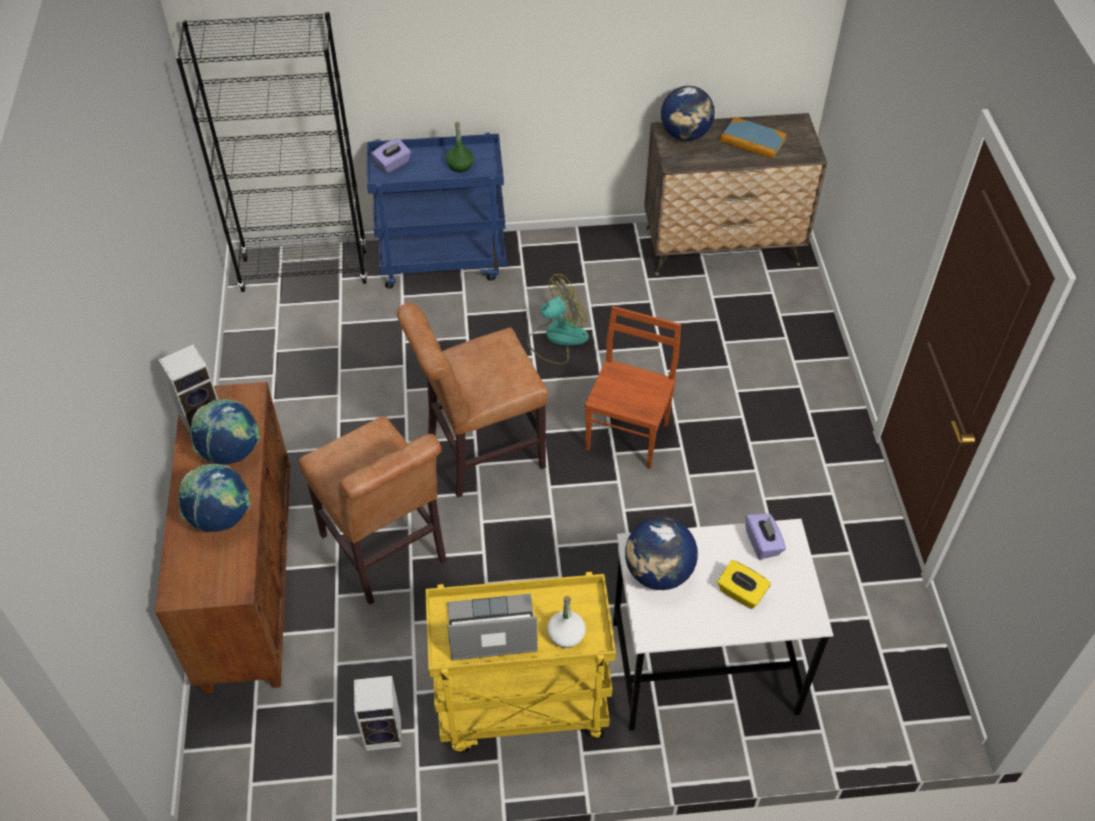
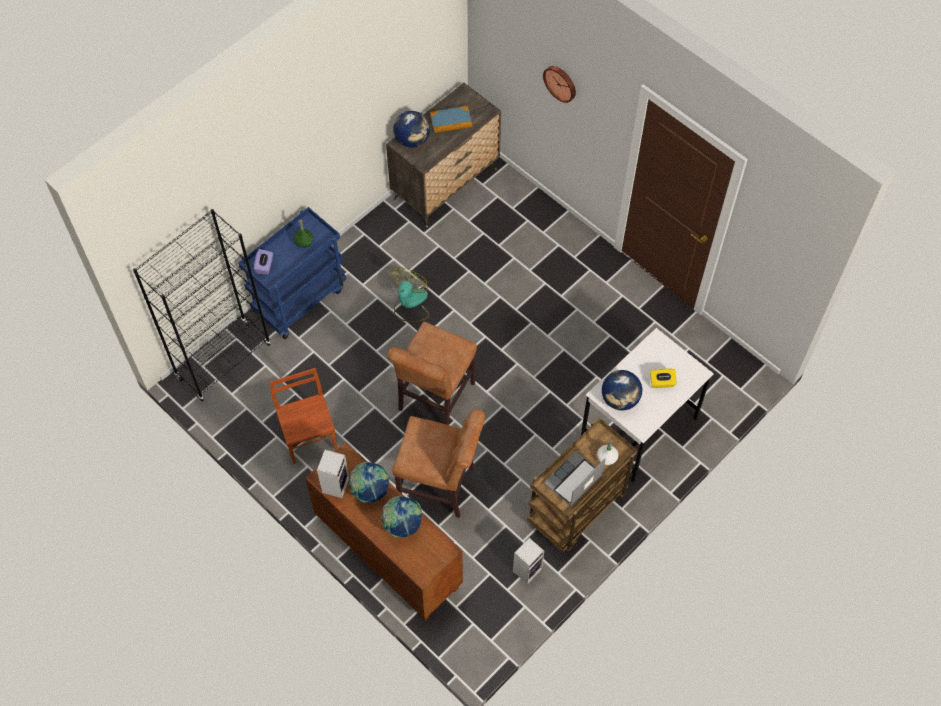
camera: 40 degrees left, 10 degrees up
yellow cart [425,572,616,753] -> brown cart [527,418,637,552]
brown chair [585,306,681,469] -> brown chair moved to [269,368,337,464]
purple tissue box [745,514,786,560] -> none
none -> wall clock [543,66,576,103]

